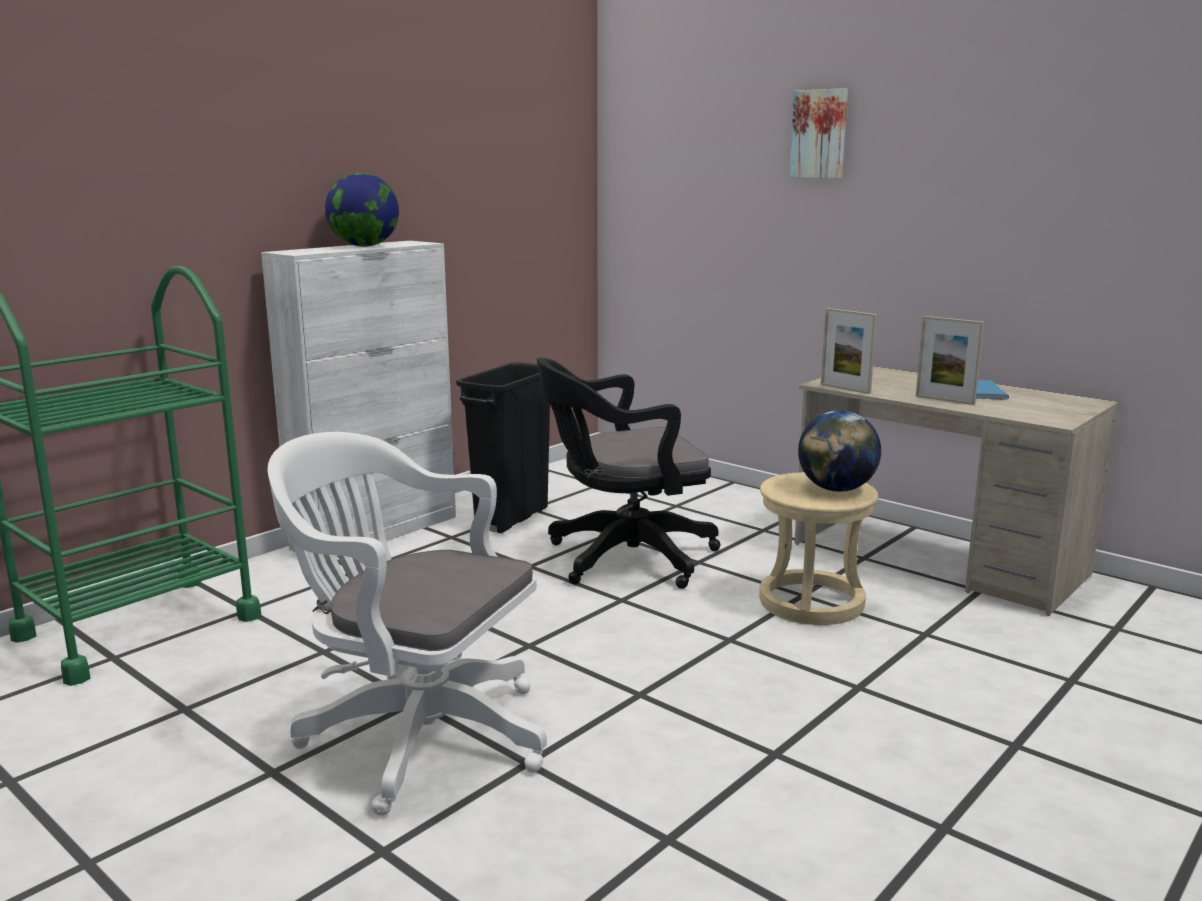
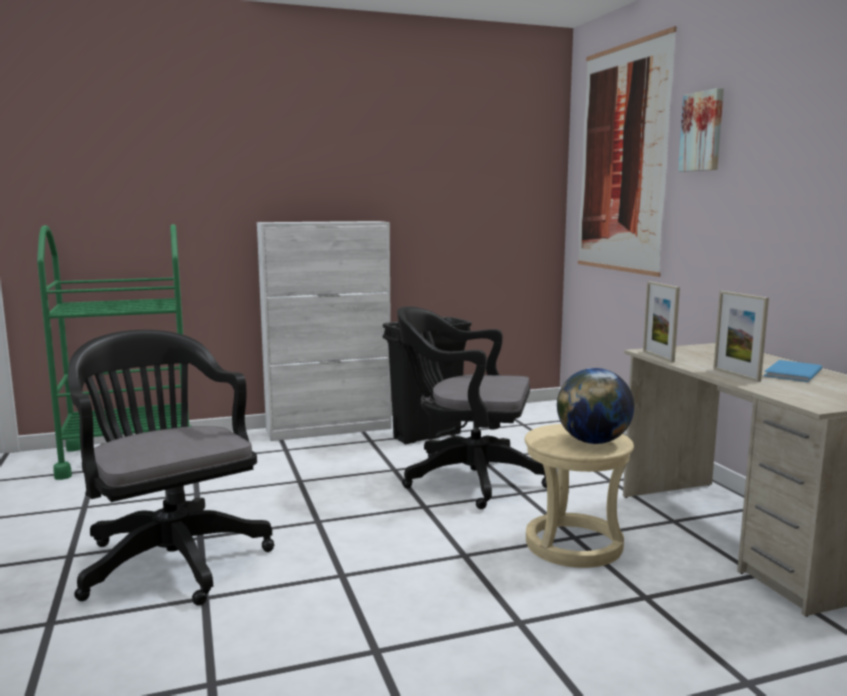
camera: 30 degrees right, 5 degrees down
white office chair [267,432,547,816] -> black office chair [68,330,274,606]
globe [325,173,399,247] -> none
none -> picture [578,26,677,277]

